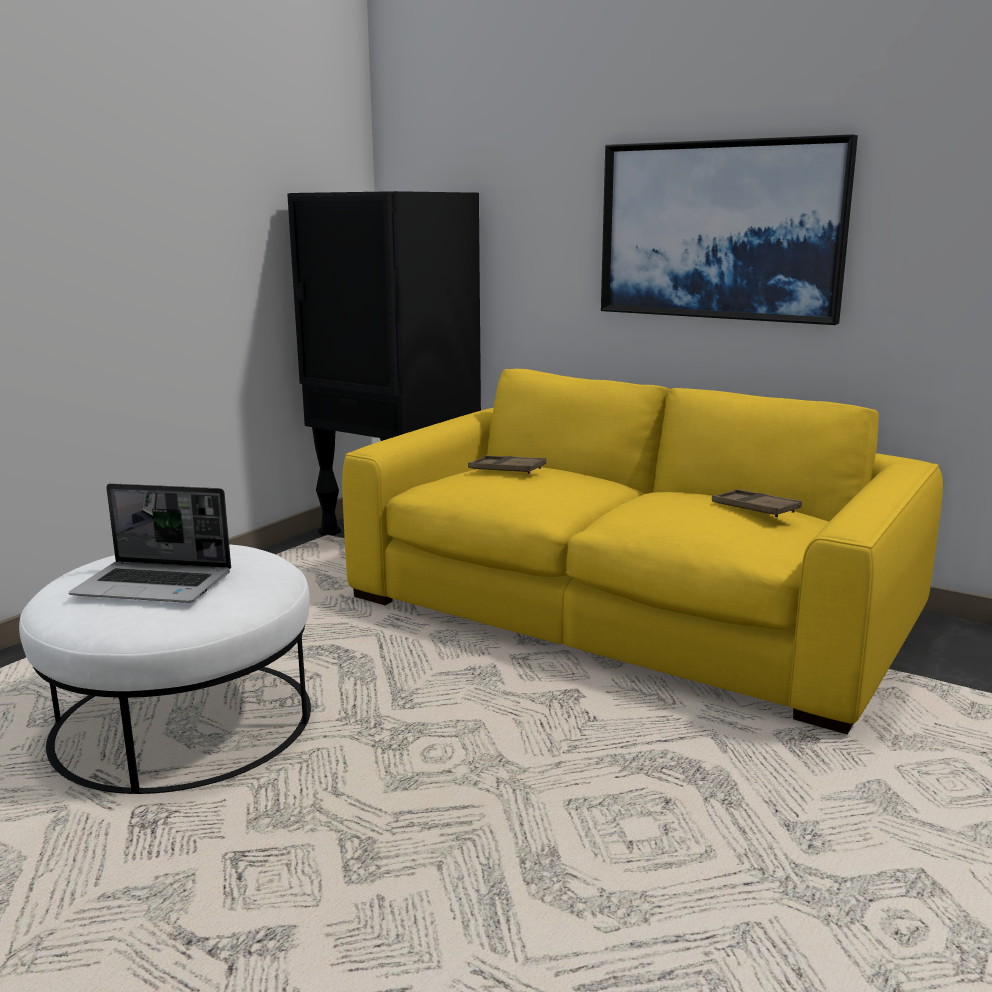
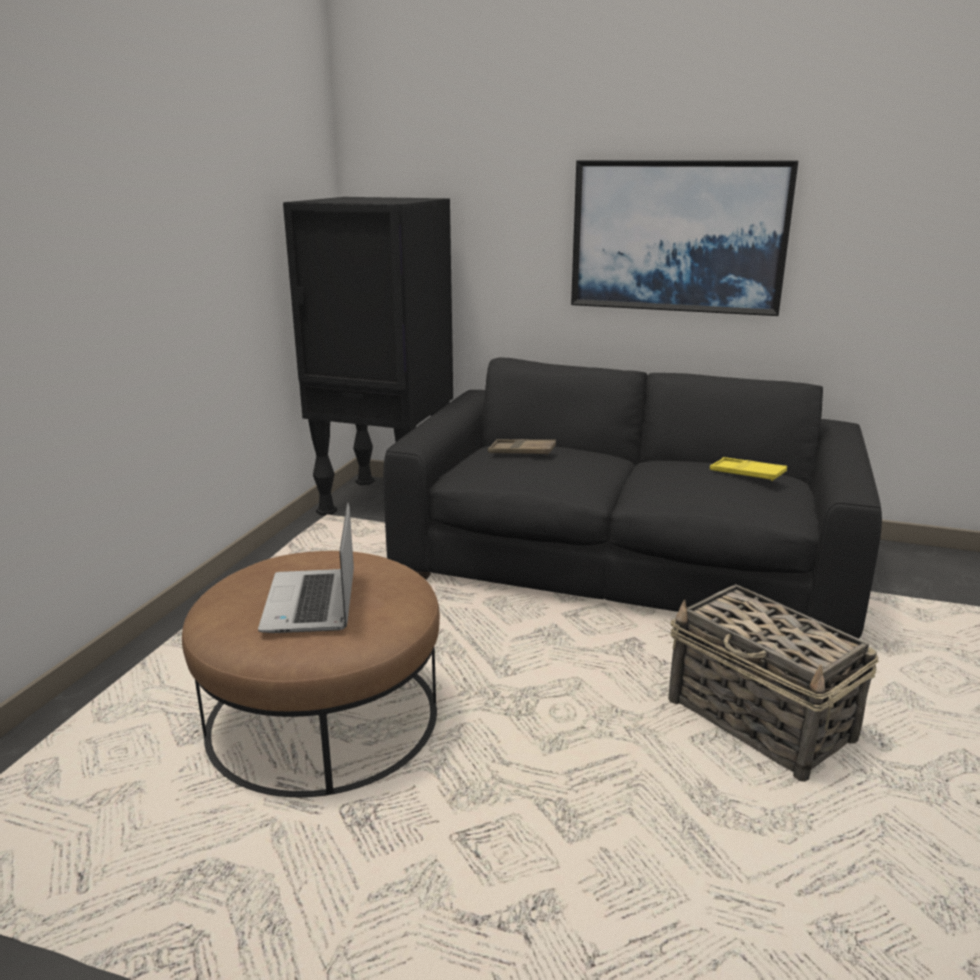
camera: 15 degrees left, 5 degrees up
white ottoman [19,544,311,794] -> brown ottoman [182,551,440,797]
laptop [69,483,231,603] -> laptop turned 90 degrees clockwise [258,503,354,633]
yellow sofa [342,369,943,734] -> black sofa [383,358,882,639]
brown tray [712,489,802,517] -> yellow tray [710,457,787,481]
none -> basket [668,584,879,782]

